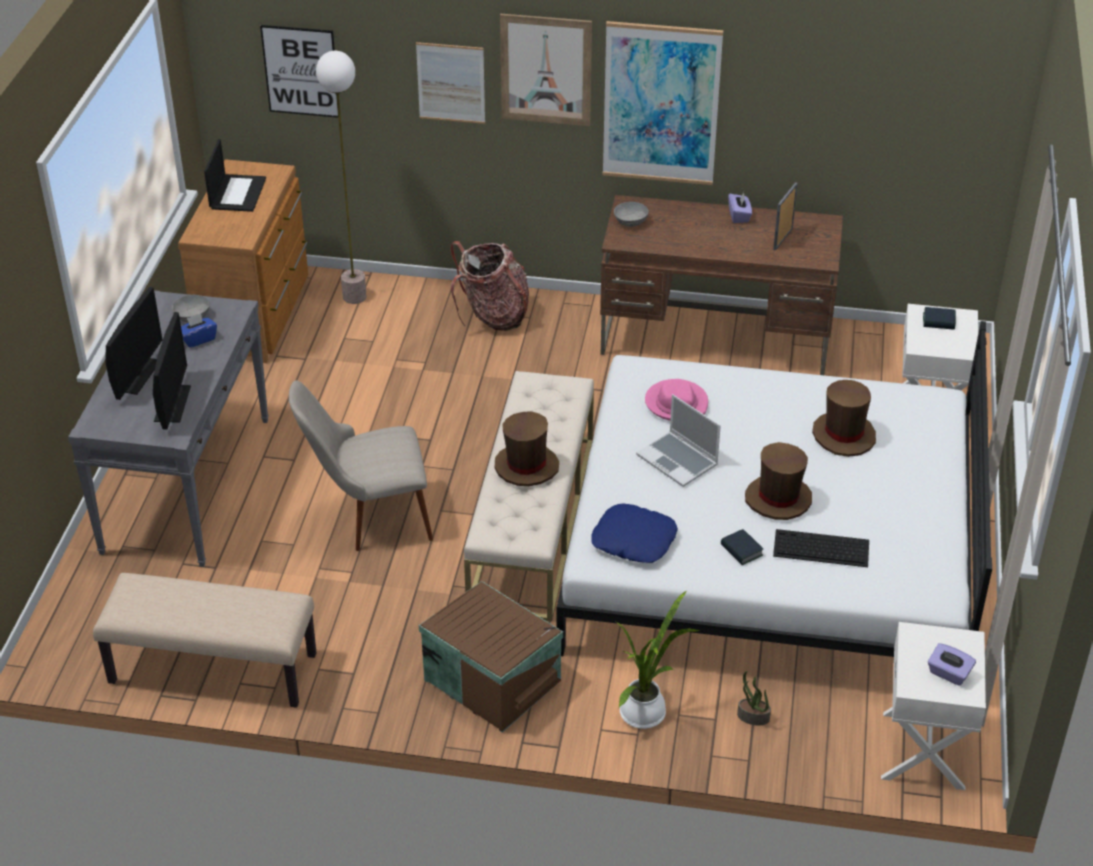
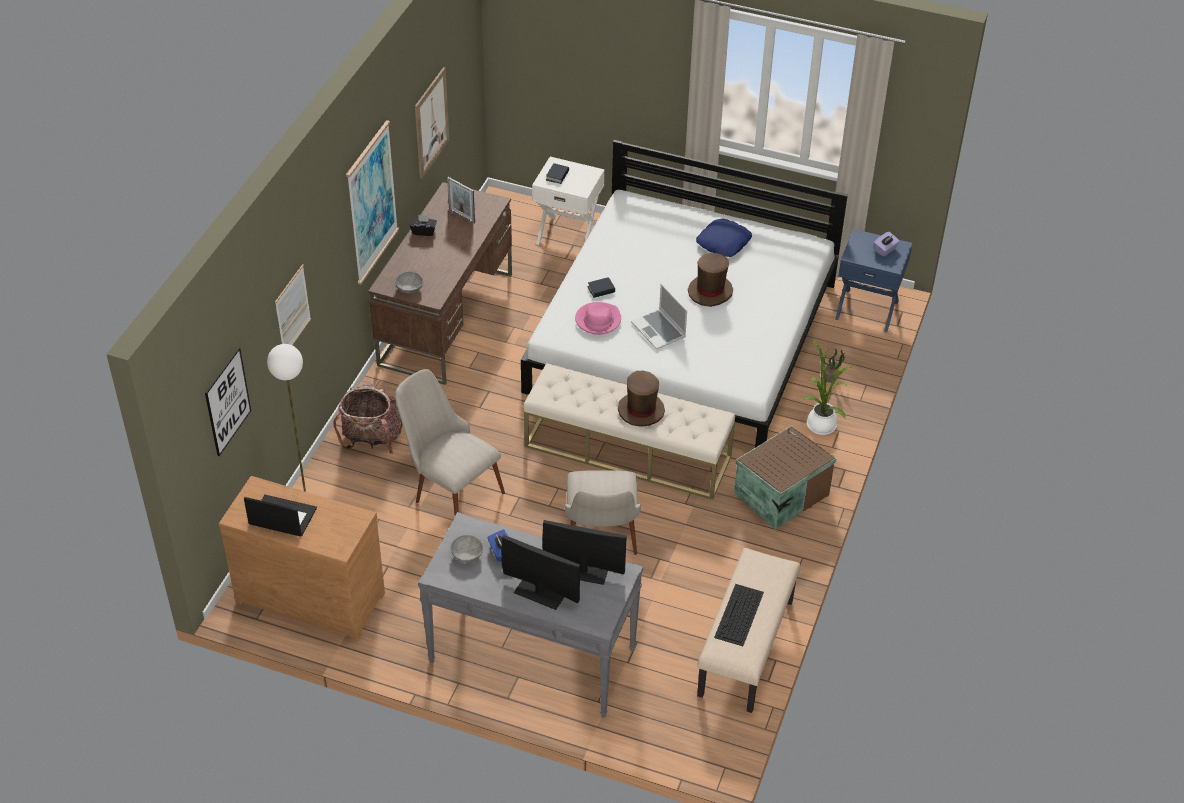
camera: 80 degrees left, 5 degrees up
picture [500,14,592,126] -> picture moved to [415,67,449,179]
blue pillow [591,503,678,563] -> blue pillow moved to [696,219,752,257]
laptop [636,394,721,487] -> laptop turned 90 degrees clockwise [631,284,687,350]
book [721,529,763,565] -> book moved to [587,277,615,298]
purple tissue box [728,192,752,223] -> black tissue box [410,214,437,236]
keyboard [773,529,869,567] -> keyboard moved to [714,584,764,646]
brown hat [812,380,876,457] -> none
white nightstand [881,622,986,790] -> blue nightstand [835,229,913,332]
none -> beige chair [395,369,505,515]

